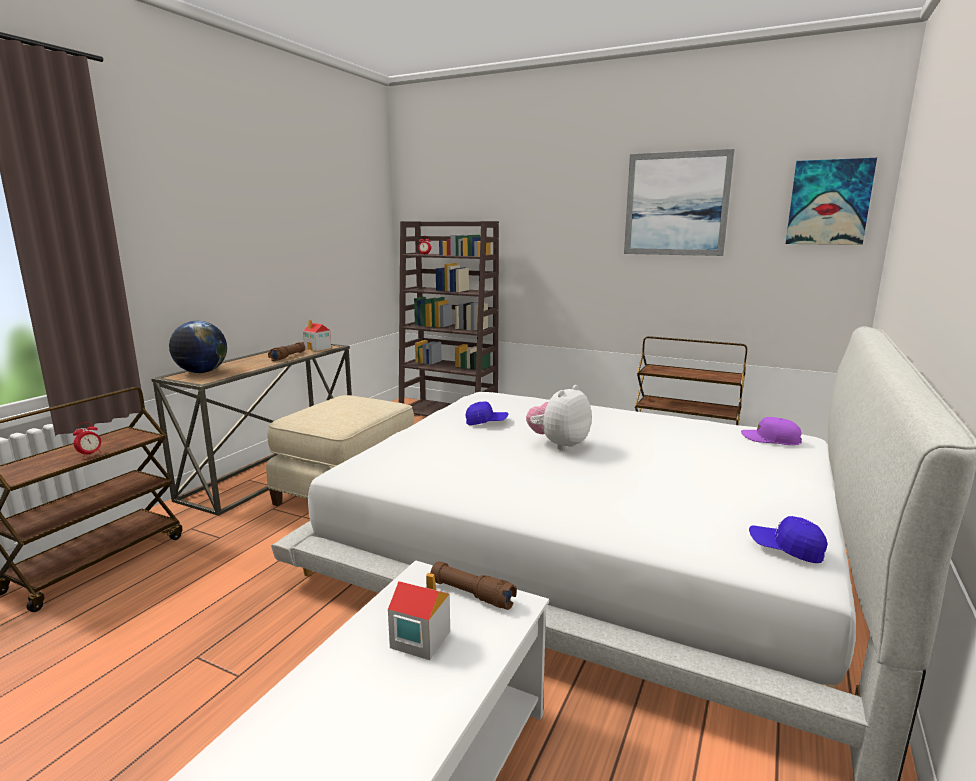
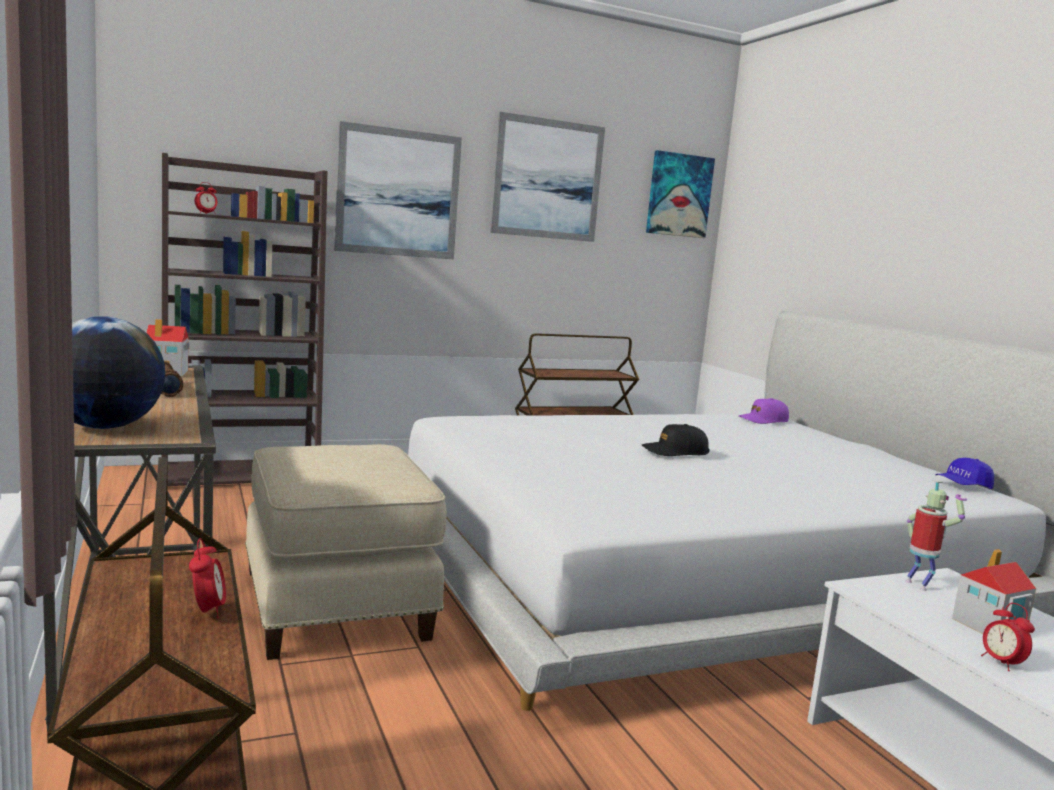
camera: 50 degrees left, 5 degrees down
brown flashlight [430,561,517,610] -> toy robot [906,480,967,591]
blue cap [466,401,509,425] -> none
plush toy [526,385,592,451] -> black cap [642,424,710,456]
none -> picture [334,121,462,259]
none -> alarm clock [981,603,1035,671]

